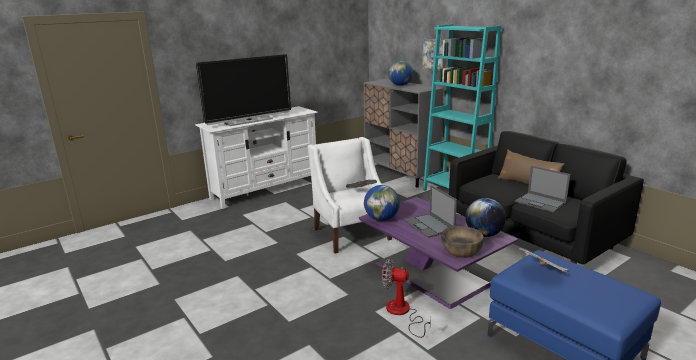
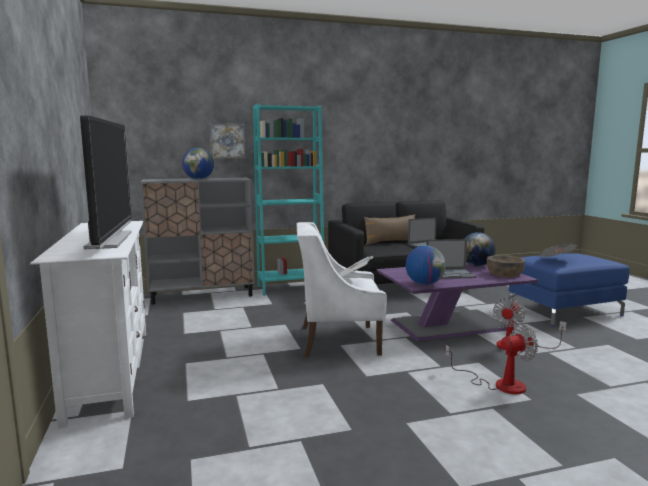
camera: 70 degrees left, 10 degrees down
none -> fan [445,324,538,394]

